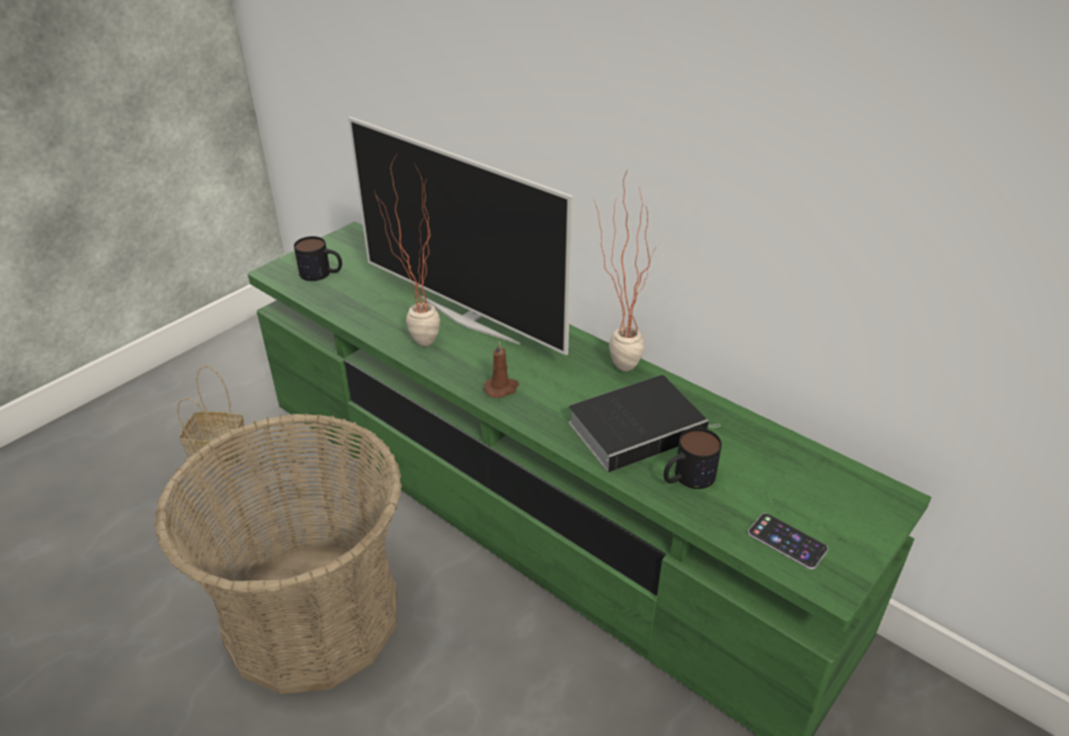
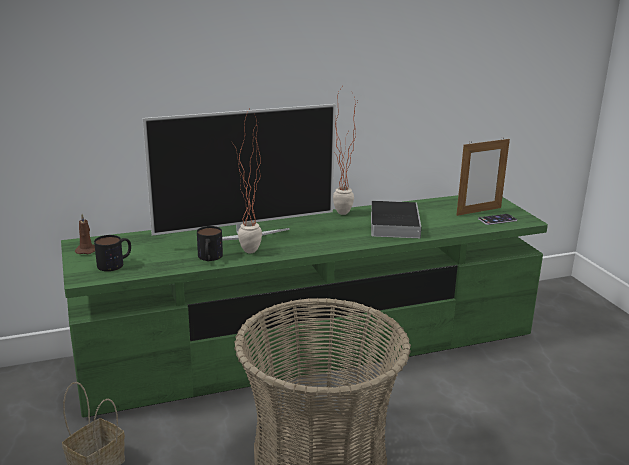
camera: 60 degrees left, 15 degrees down
brown candle [484,341,519,398] -> brown candle moved to [75,214,95,254]
mug [664,428,722,489] -> mug moved to [197,226,223,261]
none -> picture frame [457,137,510,216]

